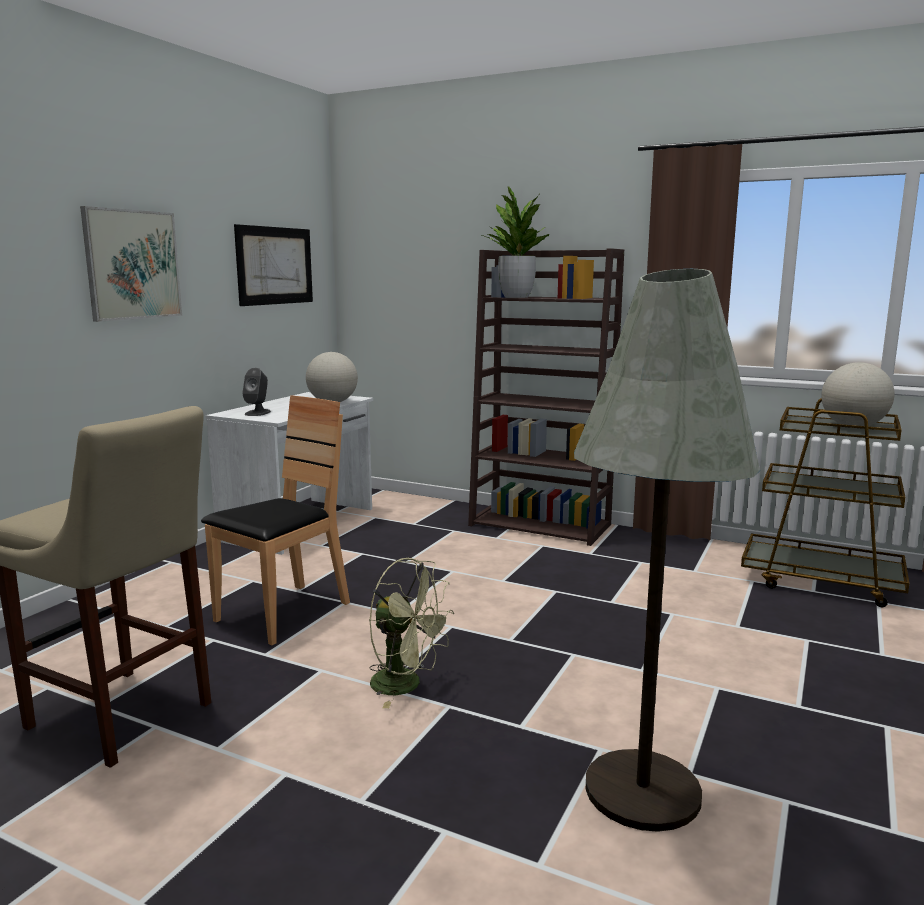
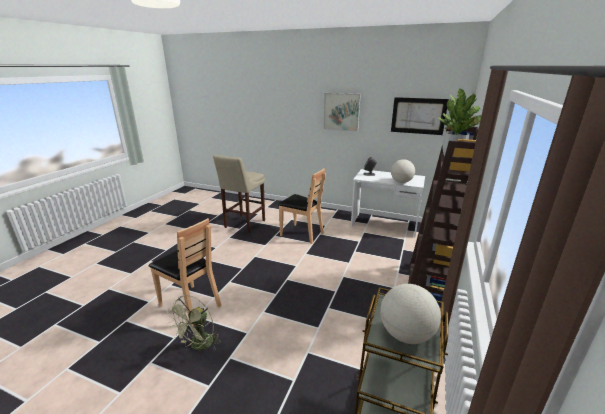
camera: 85 degrees right, 10 degrees up
green fan [369,558,454,708] -> green fan moved to [167,295,221,351]
grey floor lamp [574,269,760,832] -> brown chair [148,218,222,326]

